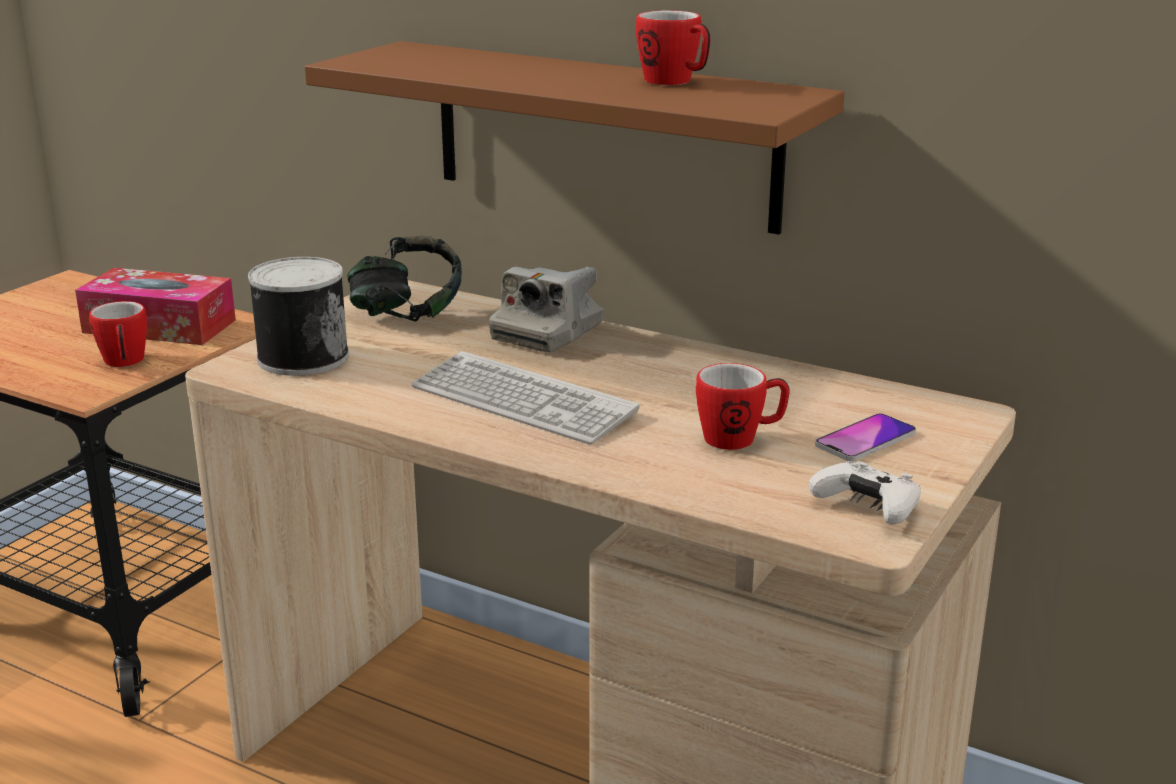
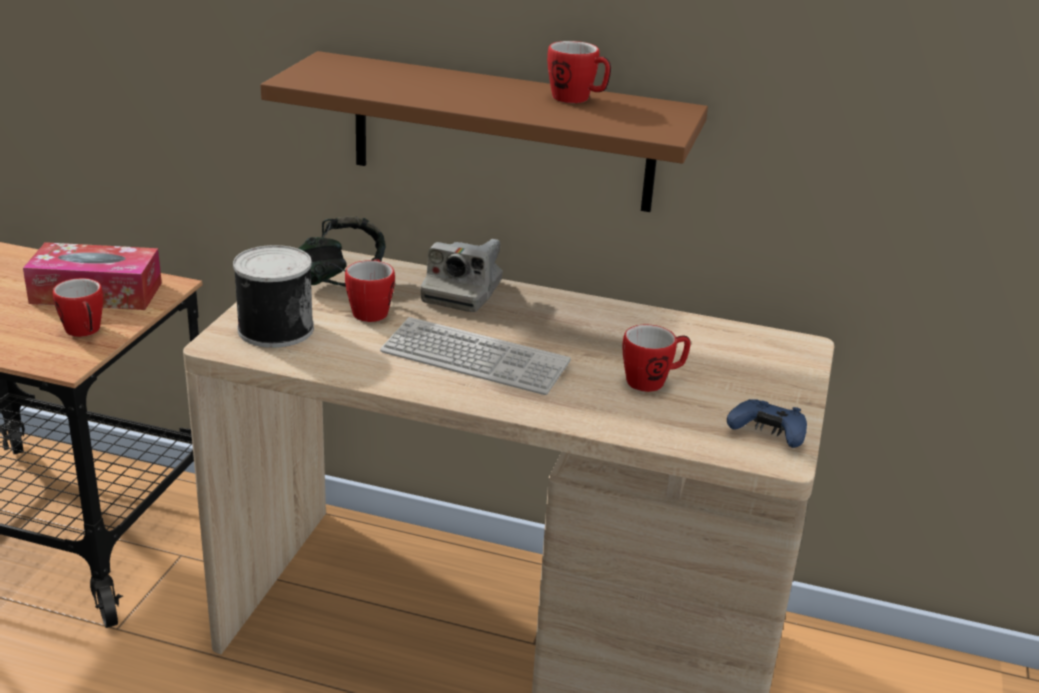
camera: 15 degrees left, 5 degrees up
white game controller [809,461,921,525] -> blue game controller [727,399,807,448]
phone [815,413,916,461] -> none
none -> mug [345,258,395,322]

